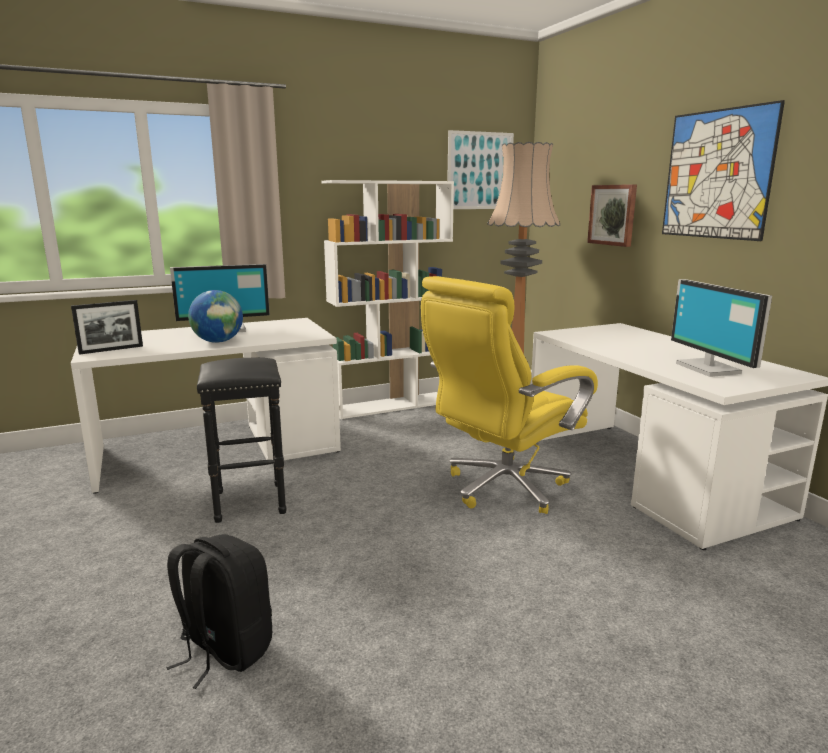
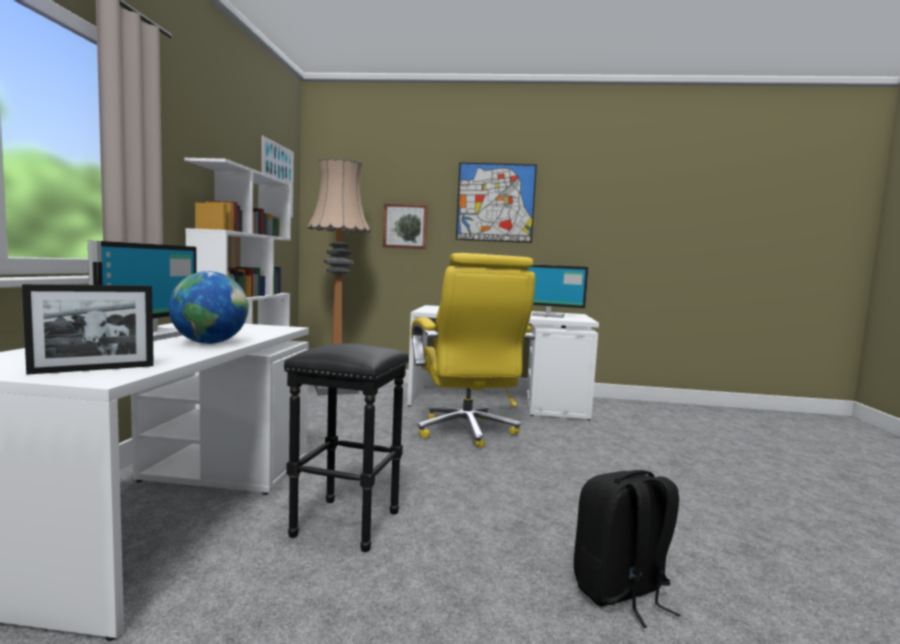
camera: 60 degrees left, 10 degrees down
picture frame [71,300,143,355] -> picture frame turned 60 degrees clockwise [22,284,154,375]

